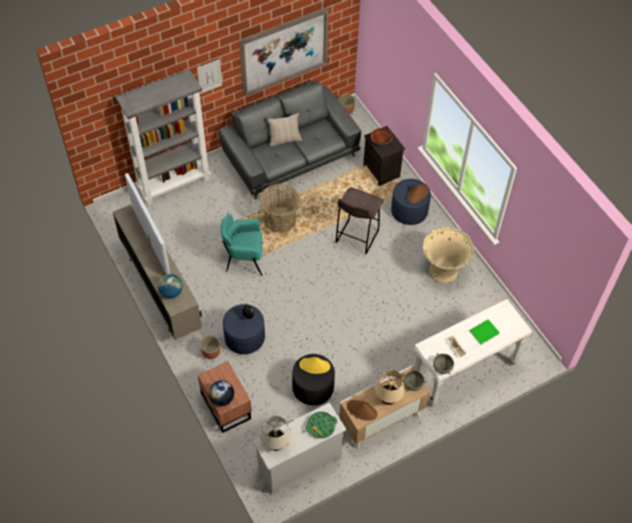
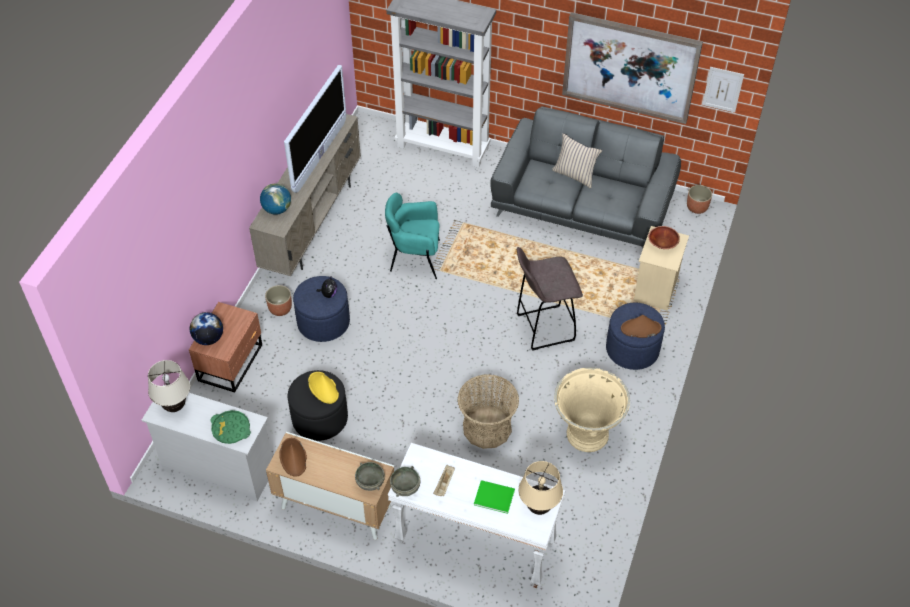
camera: 50 degrees right, 5 degrees down
picture [197,59,222,94] -> picture moved to [702,67,744,113]
turquoise armchair [221,215,263,276] -> turquoise armchair turned 45 degrees counterclockwise [385,193,440,279]
basket [260,184,300,233] -> basket moved to [458,374,519,449]
black nightstand [363,126,405,186] -> beige nightstand [633,226,689,311]
beige table lamp [375,370,405,405] -> beige table lamp moved to [518,461,563,515]

